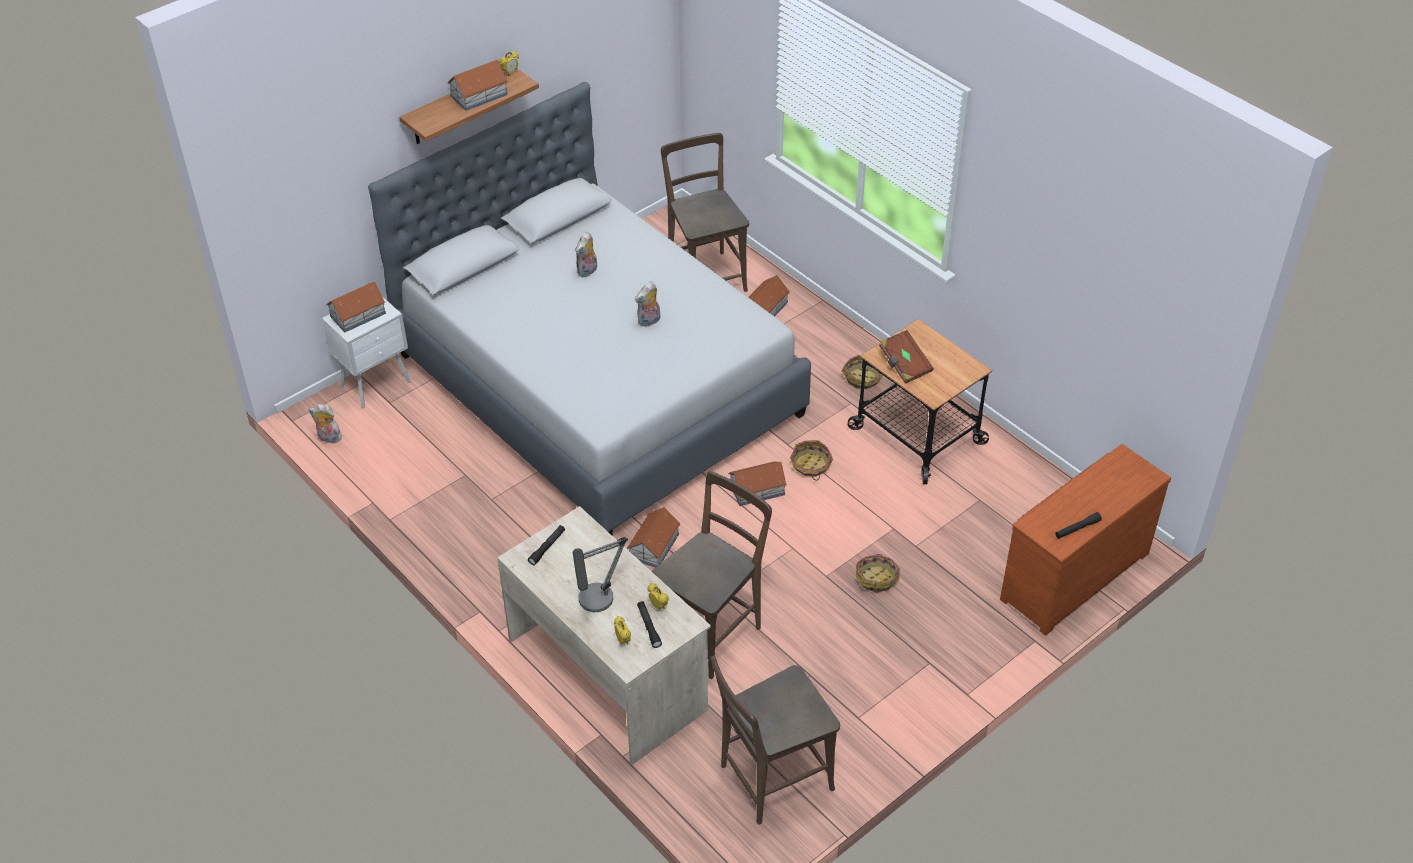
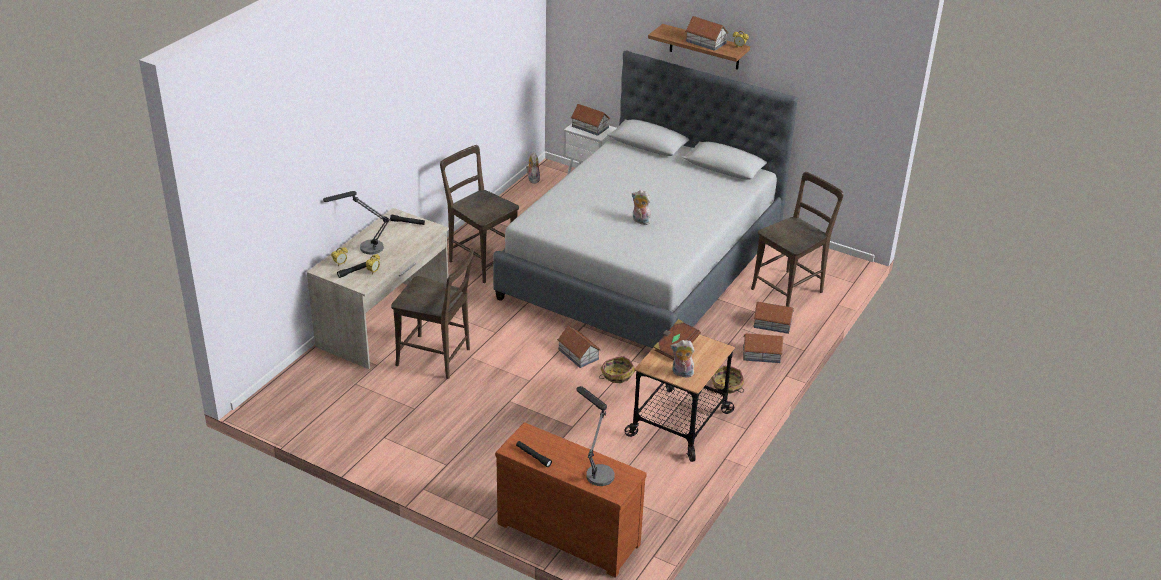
camera: 70 degrees right, 10 degrees down
plush toy [575,232,597,278] -> plush toy moved to [671,340,694,378]
toy house [627,507,680,568] -> toy house moved to [743,333,783,363]
brown chair [711,656,840,825] -> brown chair moved to [440,145,519,283]
basket [856,554,900,592] -> none
none -> table lamp [577,386,615,486]

